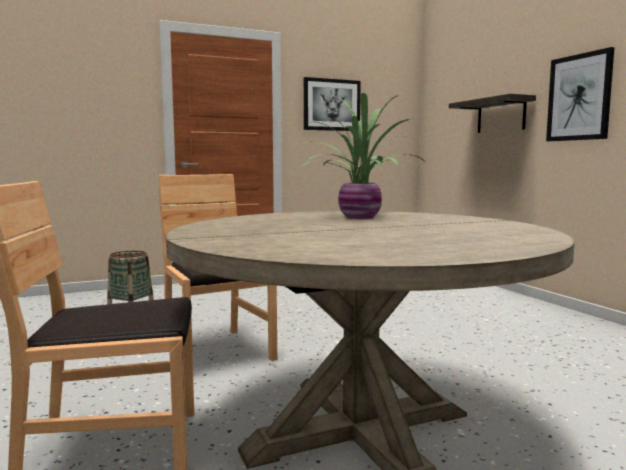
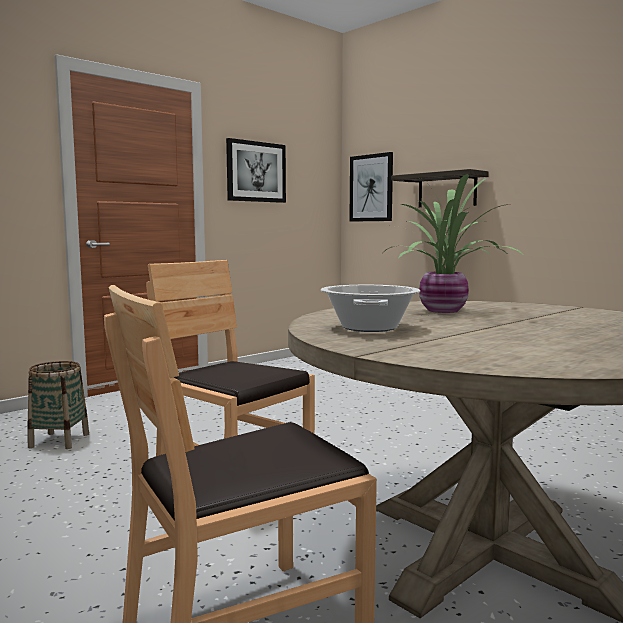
camera: 20 degrees left, 0 degrees up
picture [546,47,614,141] -> picture moved to [349,152,393,222]
none -> cooking pot [321,285,420,332]

